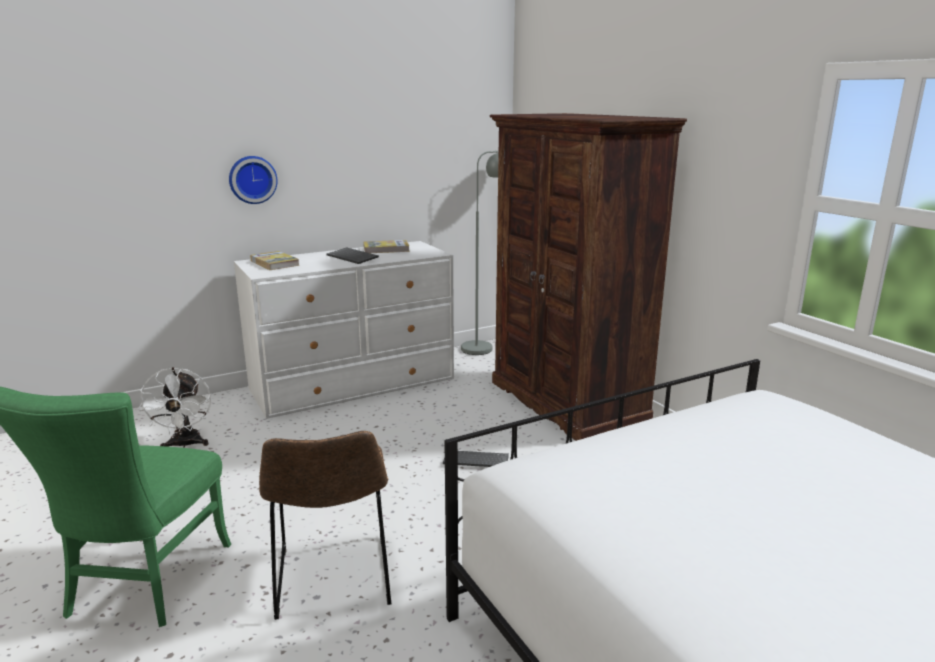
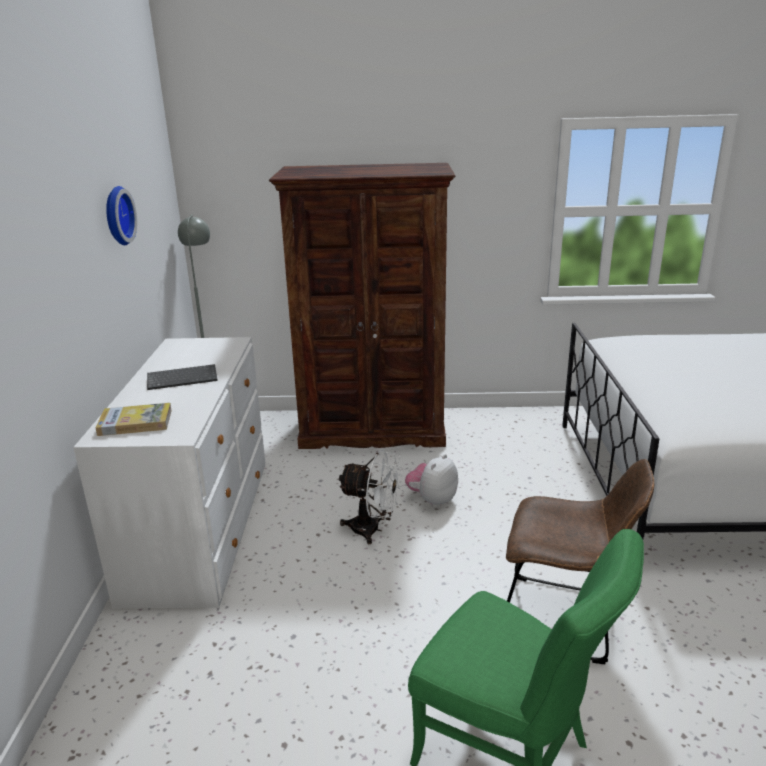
camera: 60 degrees left, 5 degrees up
white fan [138,367,211,448] -> white fan moved to [338,450,402,544]
wall clock [229,156,278,204] -> wall clock moved to [106,186,137,245]
book [363,240,410,253] -> none
keyboard [443,451,509,467] -> plush toy [405,454,458,507]

